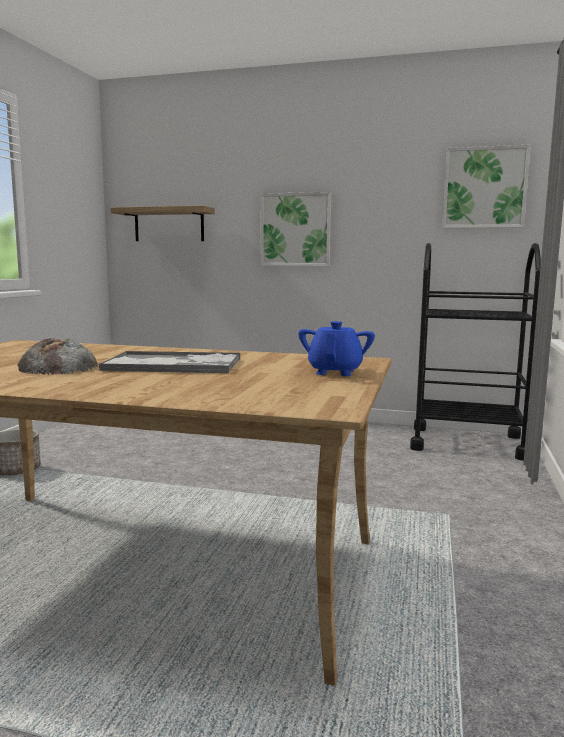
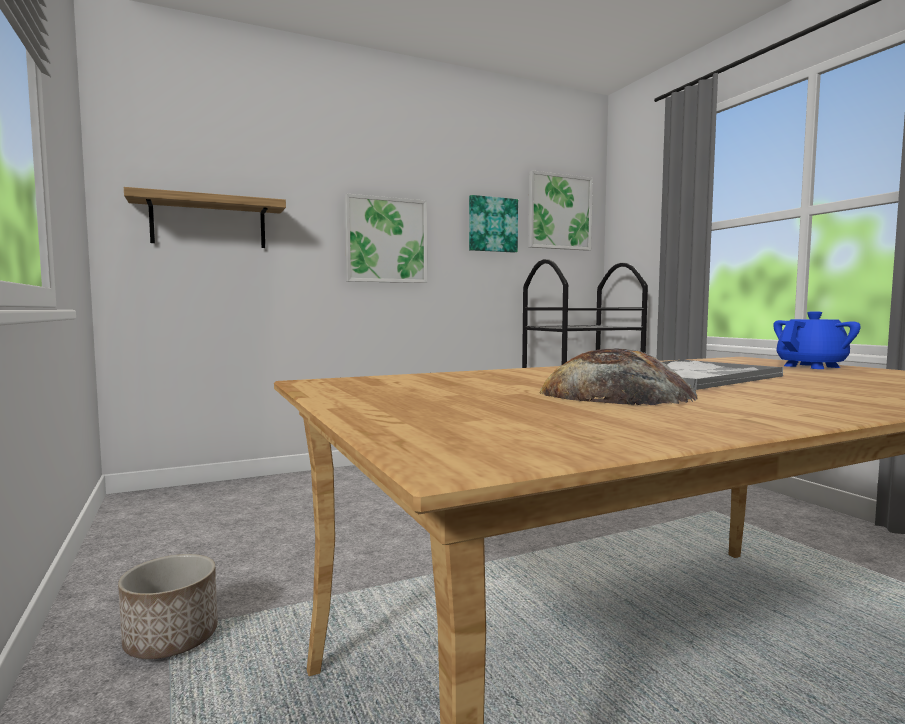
camera: 40 degrees left, 5 degrees down
blue teapot [298,321,375,376] -> blue teapot turned 90 degrees clockwise [773,311,861,369]
none -> picture [469,195,518,253]

